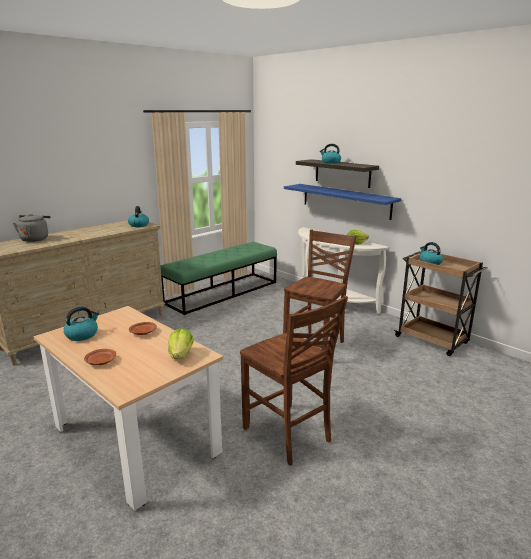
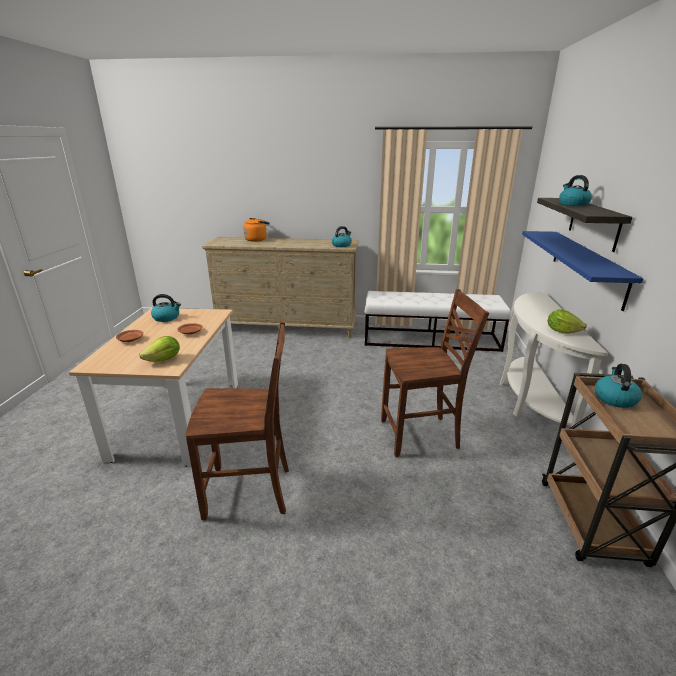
camera: 50 degrees right, 5 degrees up
grey kettle [13,214,51,242] -> orange kettle [243,218,270,242]
green bench [160,242,277,315] -> white bench [364,291,511,352]
brown chair [240,295,348,466] -> brown chair turned 105 degrees counterclockwise [185,321,289,520]

